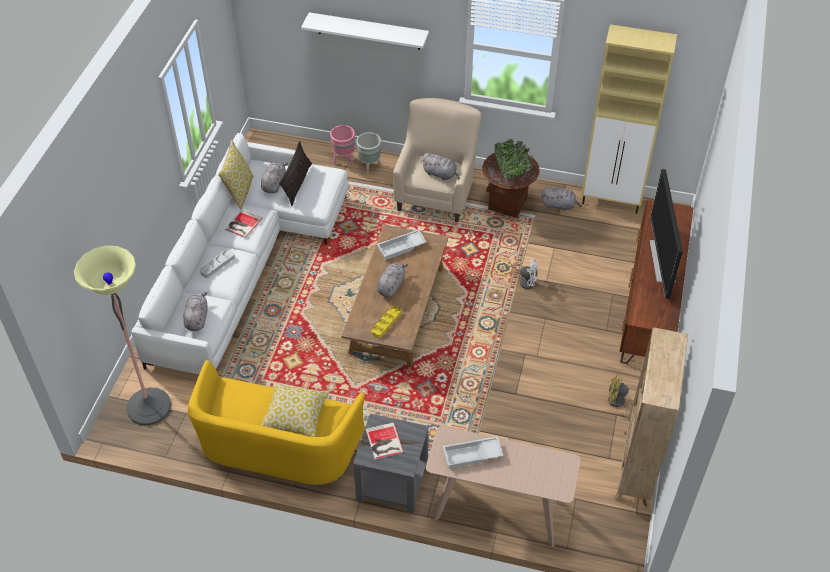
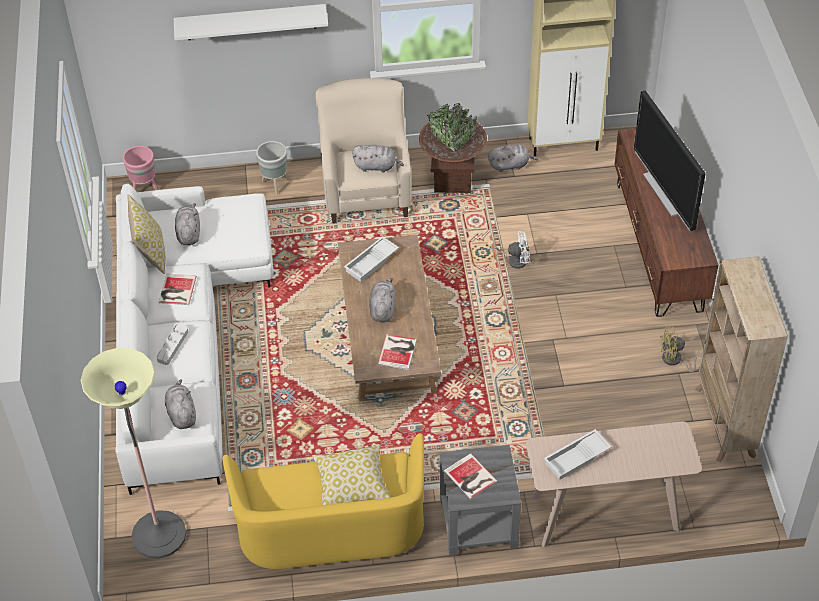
camera: 20 degrees left, 0 degrees up
pillow [279,141,312,206] -> none
pink planter [330,125,355,166] -> pink planter moved to [123,146,158,190]
yellow tray [372,306,401,338] -> book [378,334,417,370]

